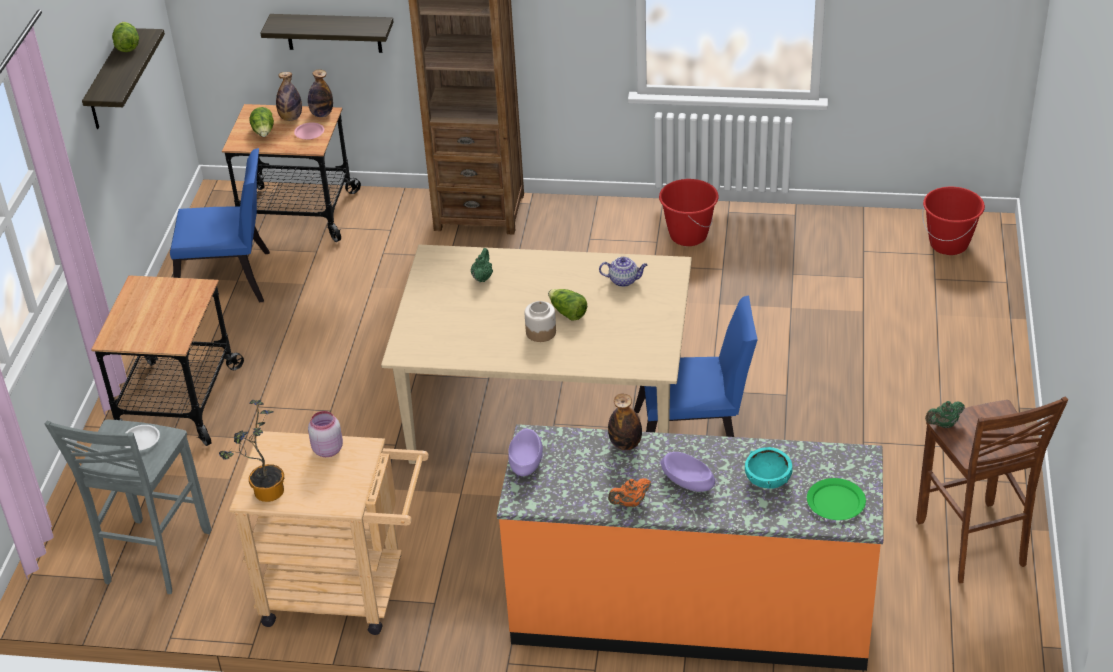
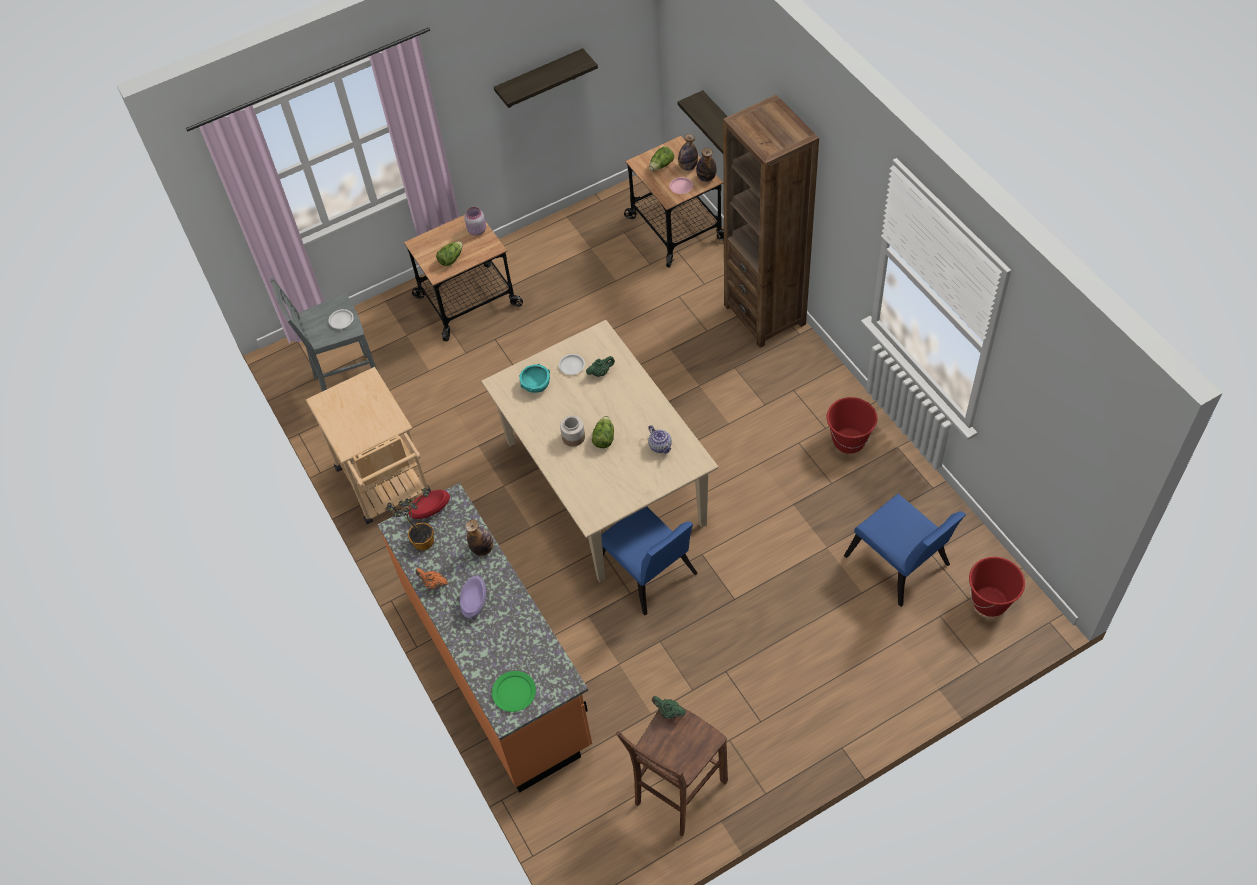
camera: 55 degrees right, 15 degrees up
lettuce [112,22,139,52] -> lettuce moved to [436,241,463,266]
blue chair [170,148,270,302] -> blue chair moved to [844,494,966,607]
potted plant [219,400,284,502] -> potted plant moved to [386,488,434,550]
pink jar [308,411,343,457] -> pink jar moved to [464,207,486,236]
purple bowl [508,429,543,476] -> red bowl [409,490,450,519]
turquoise bowl [745,447,793,489] -> turquoise bowl moved to [519,364,550,393]
none -> white plate [559,354,585,375]

